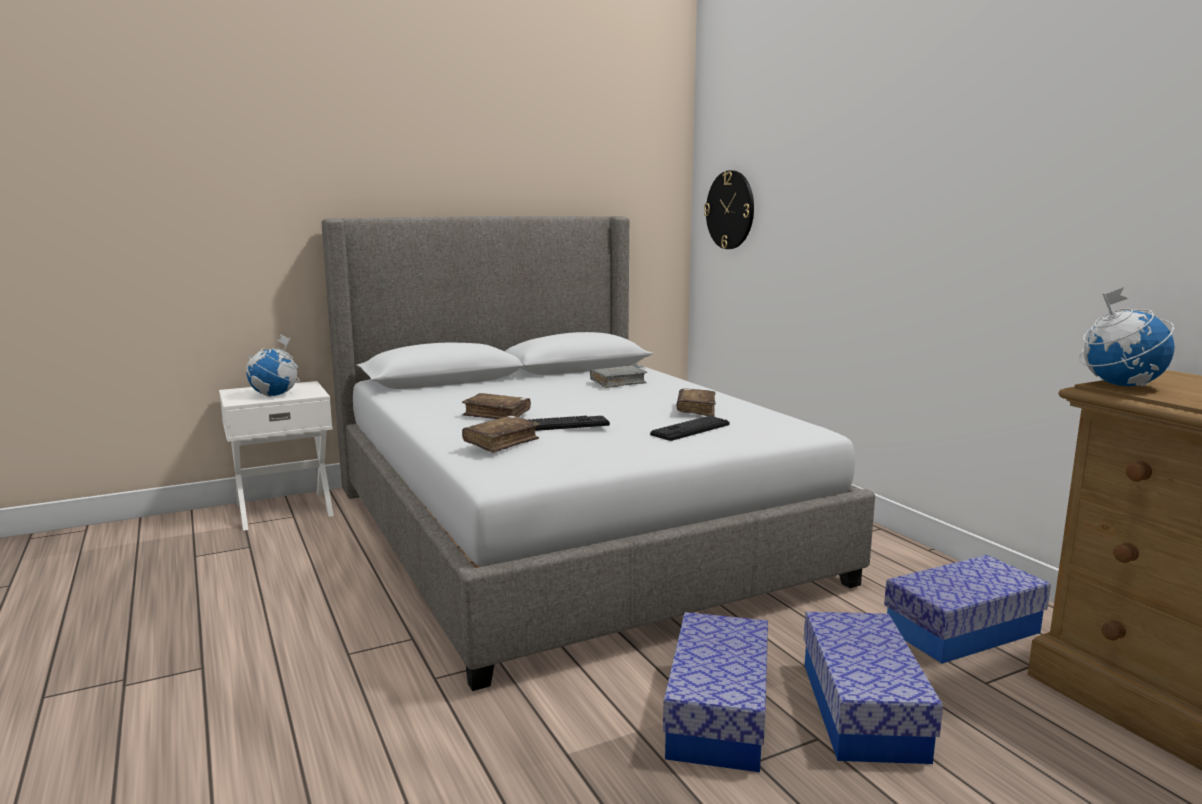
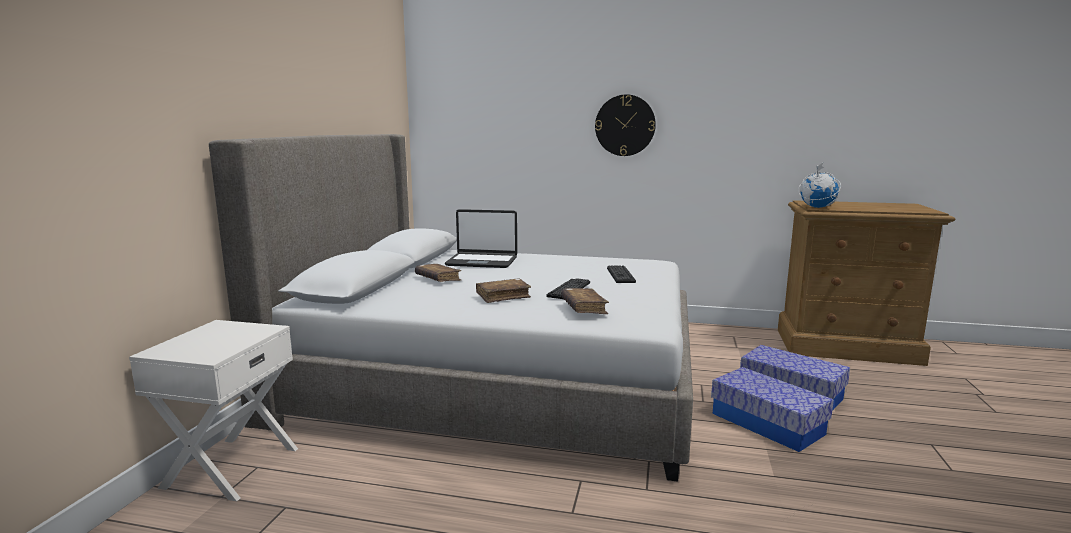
camera: 50 degrees left, 0 degrees up
globe [246,334,299,397] -> none
grey book [590,365,647,388] -> laptop [445,209,517,268]
brown book [676,388,716,417] -> brown book moved to [415,264,461,282]
wall clock [704,170,754,249] -> wall clock moved to [595,94,656,156]
storage box [884,555,1051,664] -> none

